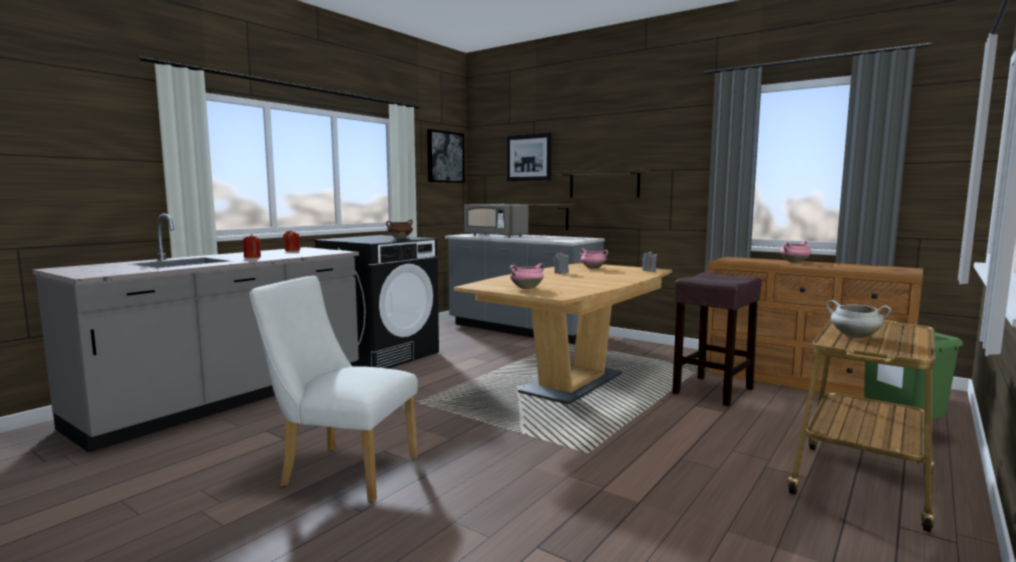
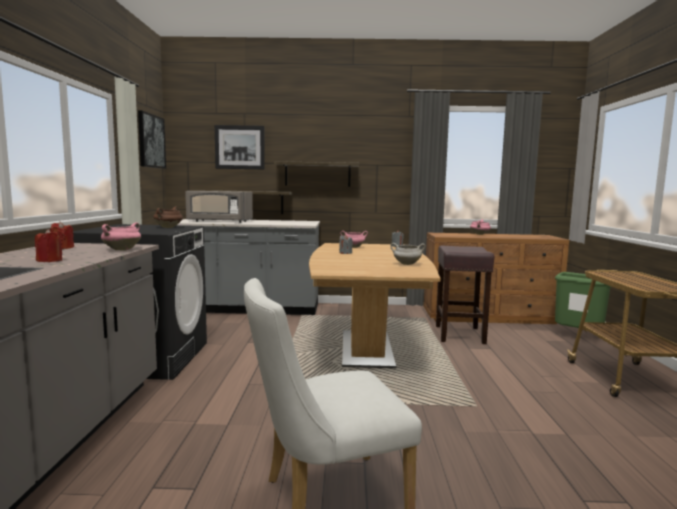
camera: 35 degrees left, 0 degrees up
pink cooking pot [510,263,544,289] -> pink cooking pot moved to [101,222,141,250]
white cooking pot [827,300,891,338] -> white cooking pot moved to [390,243,425,265]

